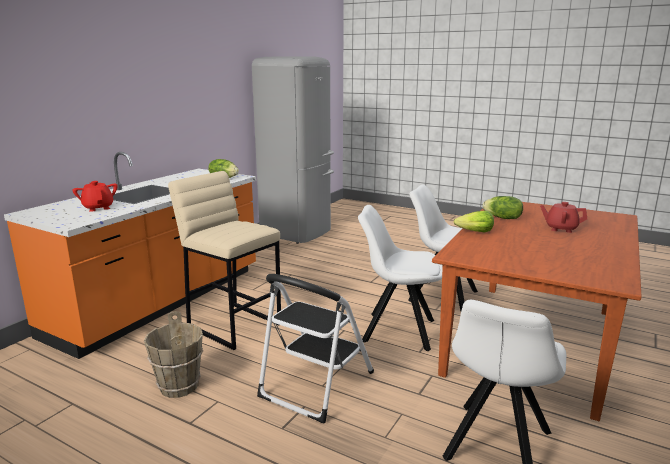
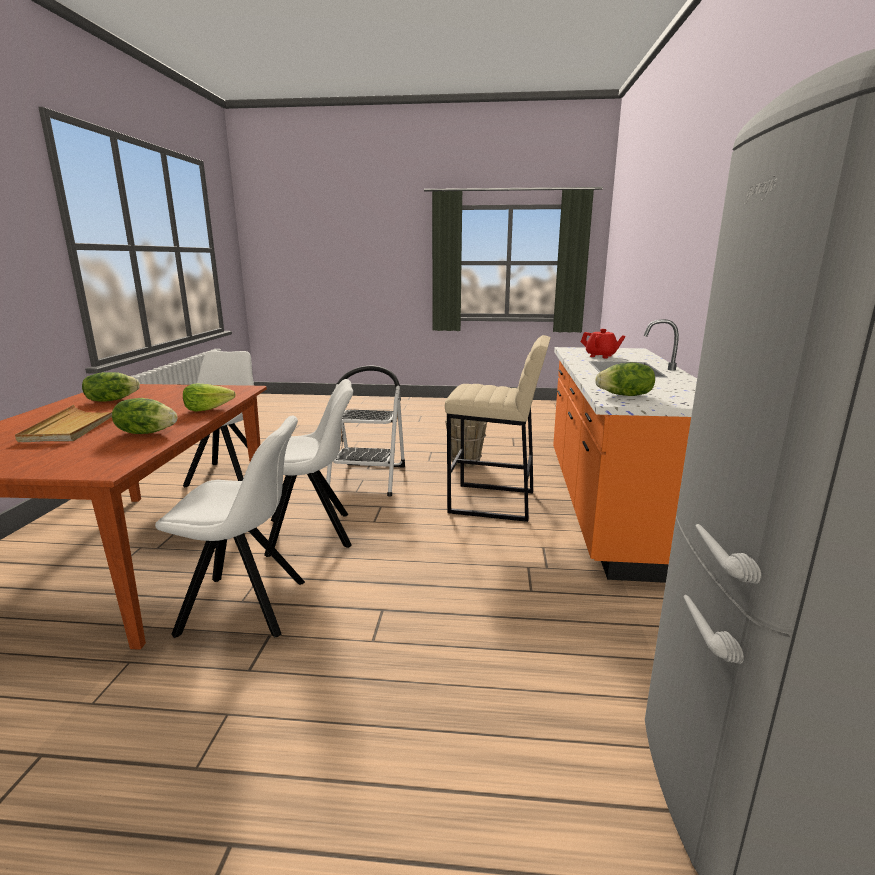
camera: 155 degrees right, 0 degrees up
red teapot [540,202,587,233] -> beige tray [15,405,112,442]
none -> lettuce [82,372,140,402]

